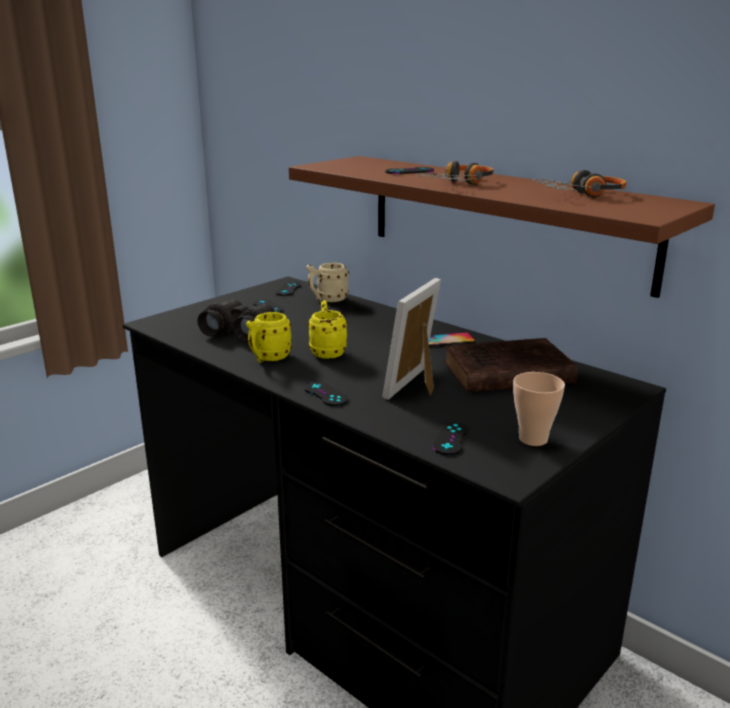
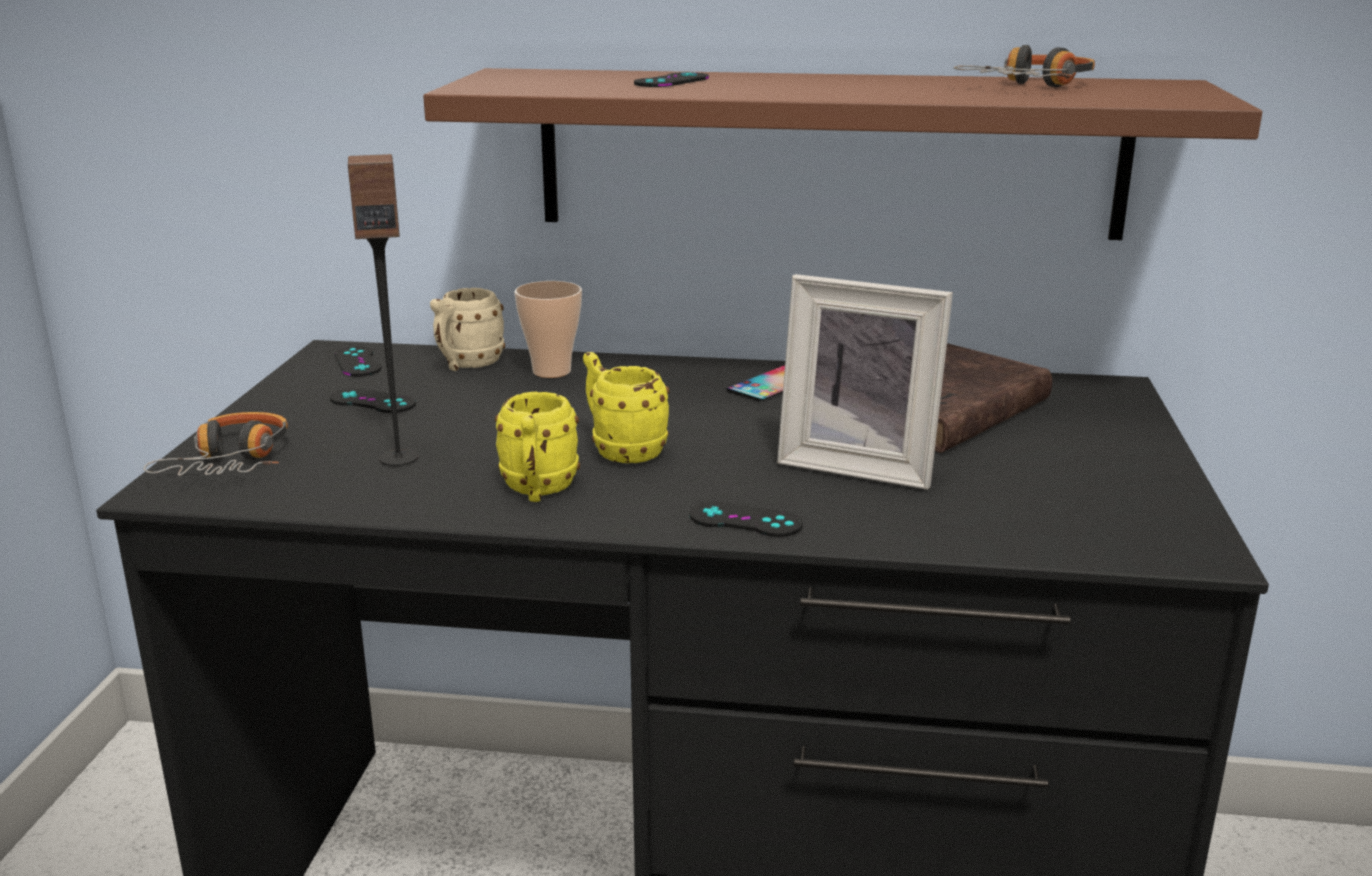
camera: 35 degrees left, 0 degrees up
black binoculars [198,300,275,342] -> speaker [348,154,418,466]
picture frame [383,278,441,400] -> picture frame turned 60 degrees counterclockwise [777,274,953,490]
headphones [416,161,494,185] -> headphones moved to [143,412,288,476]
black game controller [433,422,468,455] -> none
cup [513,372,565,446] -> cup moved to [514,281,582,378]

